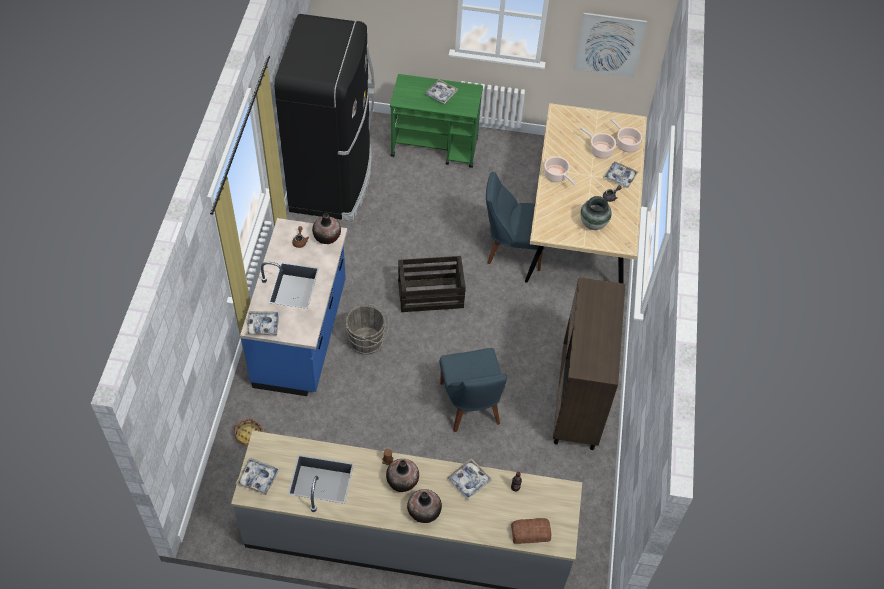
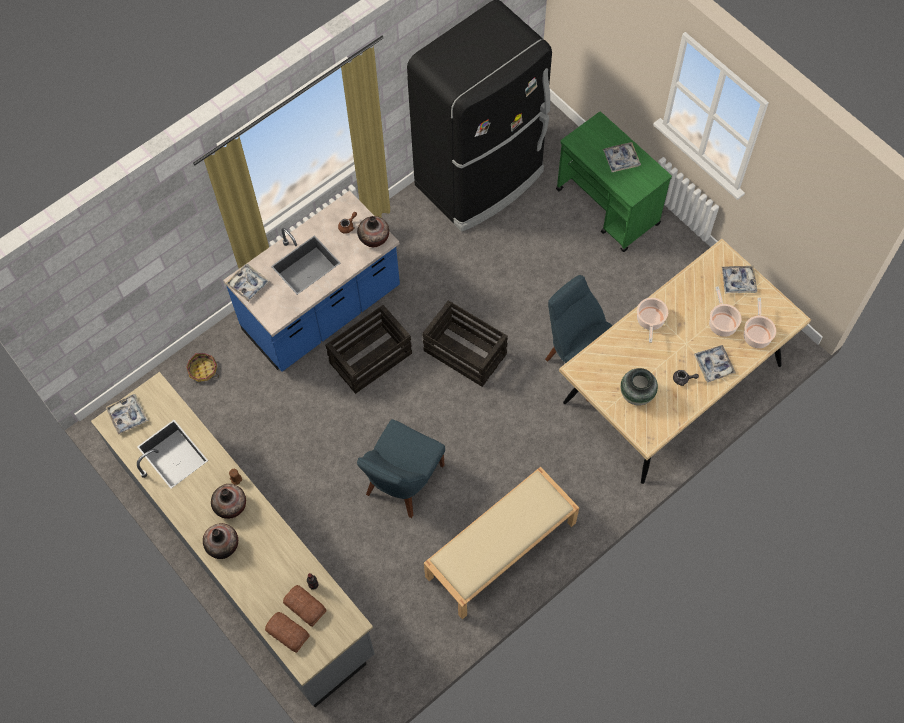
camera: 45 degrees right, 10 degrees up
grey bucket [346,304,389,355] -> crate [325,305,412,394]
tray [447,458,492,500] -> tray moved to [722,266,757,294]
brown cabinet [553,277,626,450] -> beige bench [424,467,579,620]
picture [573,13,647,78] -> none
none -> bread [283,585,327,627]

